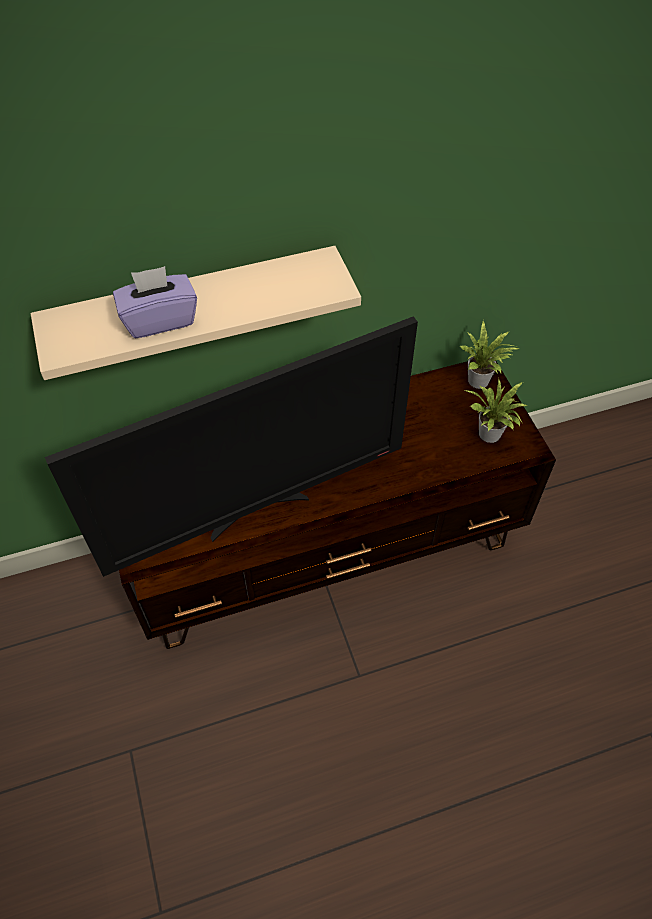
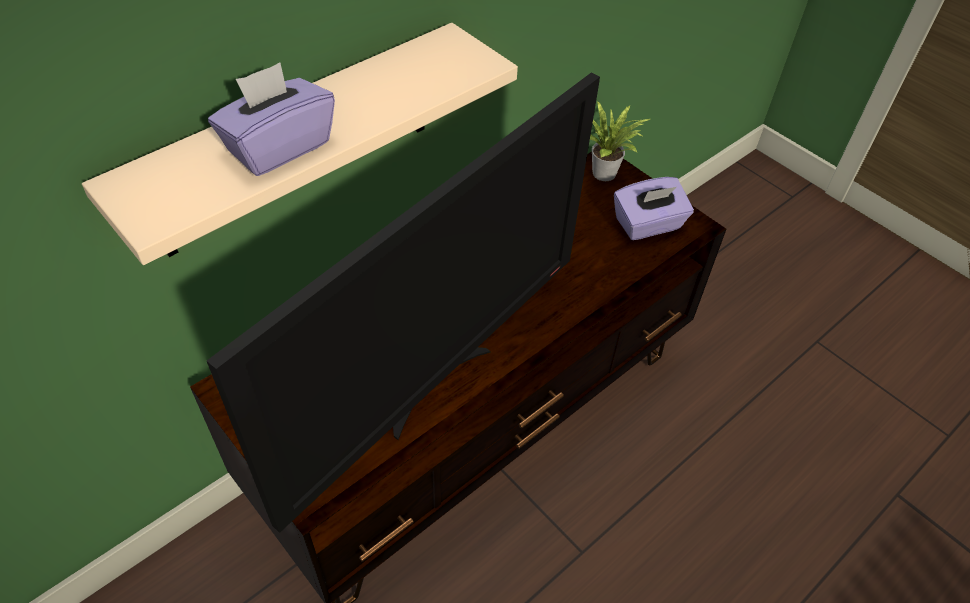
camera: 25 degrees left, 5 degrees down
potted plant [464,380,527,443] -> purple tissue box [614,177,694,240]

